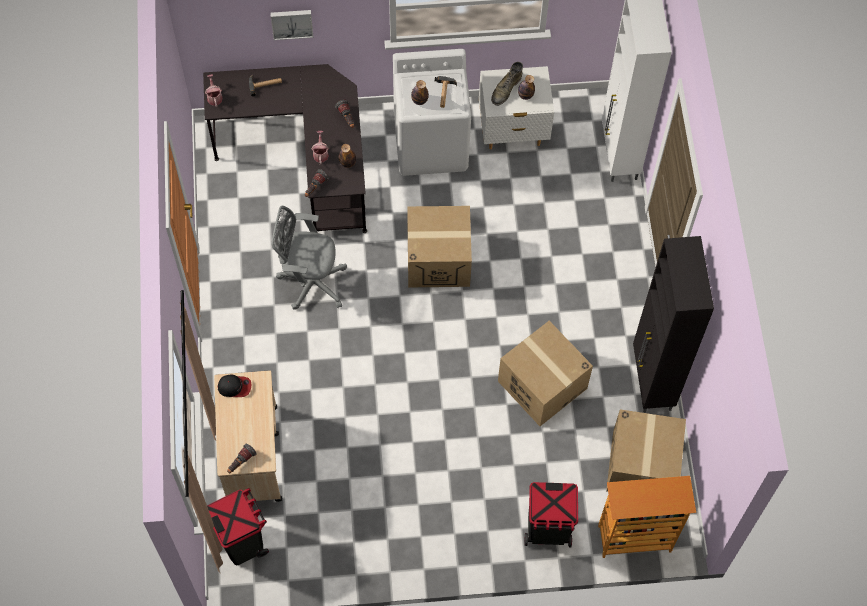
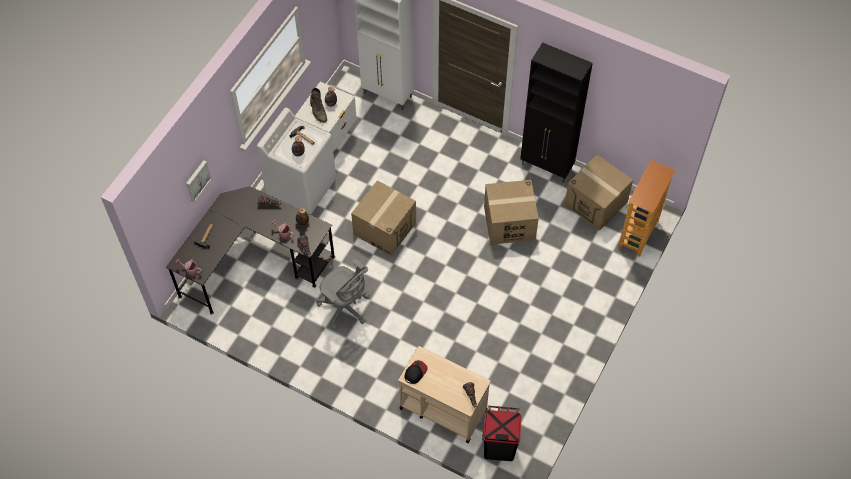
camera: 55 degrees left, 5 degrees down
grey office chair [272,206,347,310] -> grey office chair turned 90 degrees counterclockwise [316,258,369,330]
black trash can [524,482,578,547] -> none

